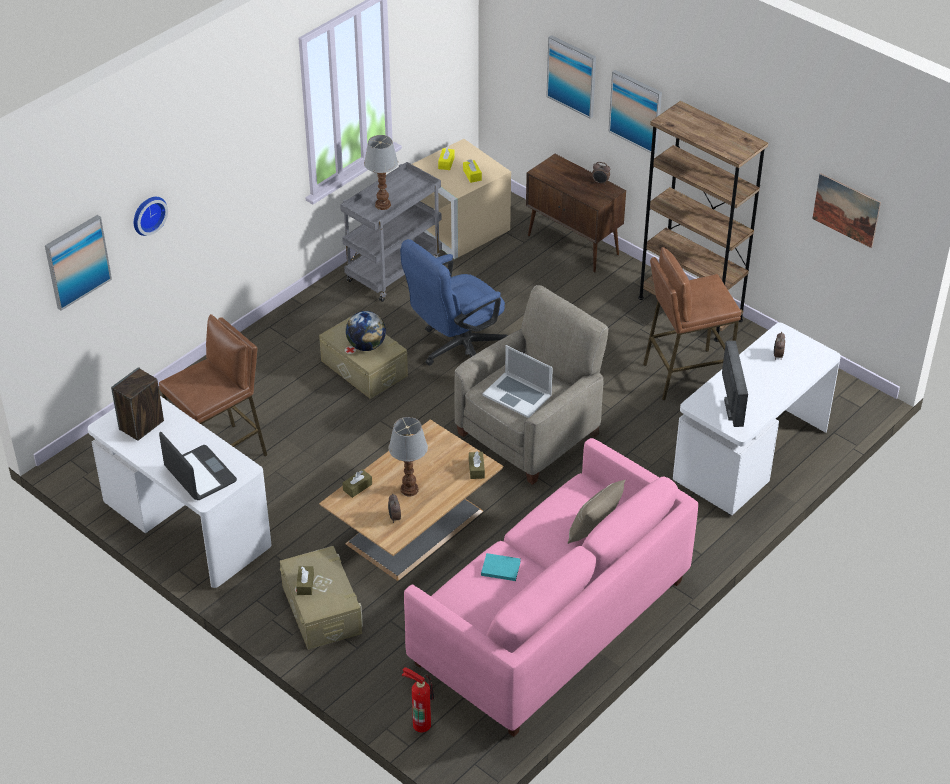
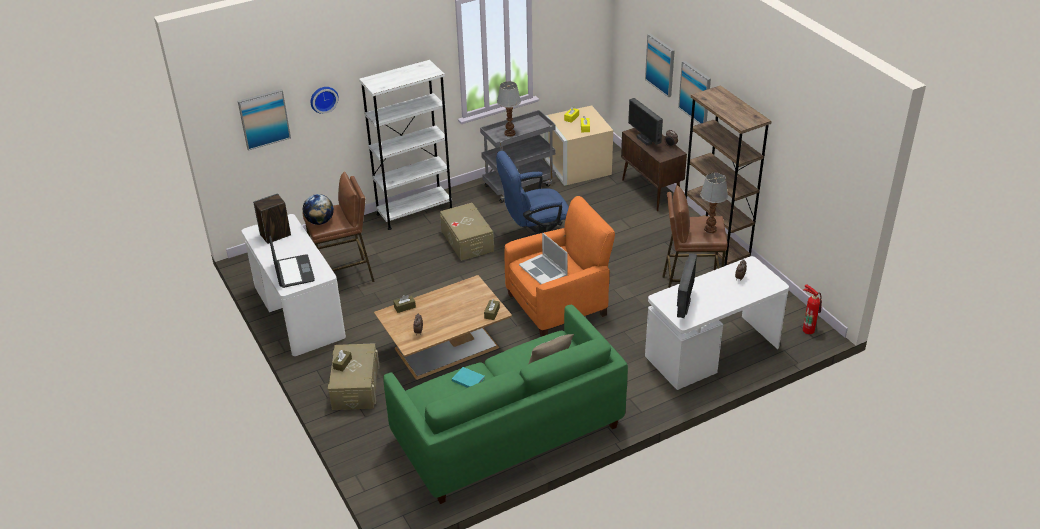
camera: 20 degrees right, 5 degrees down
globe [346,311,386,351] -> globe moved to [303,194,334,225]
table lamp [389,417,428,497] -> table lamp moved to [700,173,728,234]
fire extinguisher [402,667,434,733] -> fire extinguisher moved to [803,284,822,334]
pink sofa [404,438,698,737] -> green sofa [383,305,628,504]
beige armchair [454,285,609,485] -> orange armchair [505,196,615,337]
picture [812,173,881,248] -> none
none -> white bookcase [359,60,453,230]
none -> monitor [628,98,663,145]

